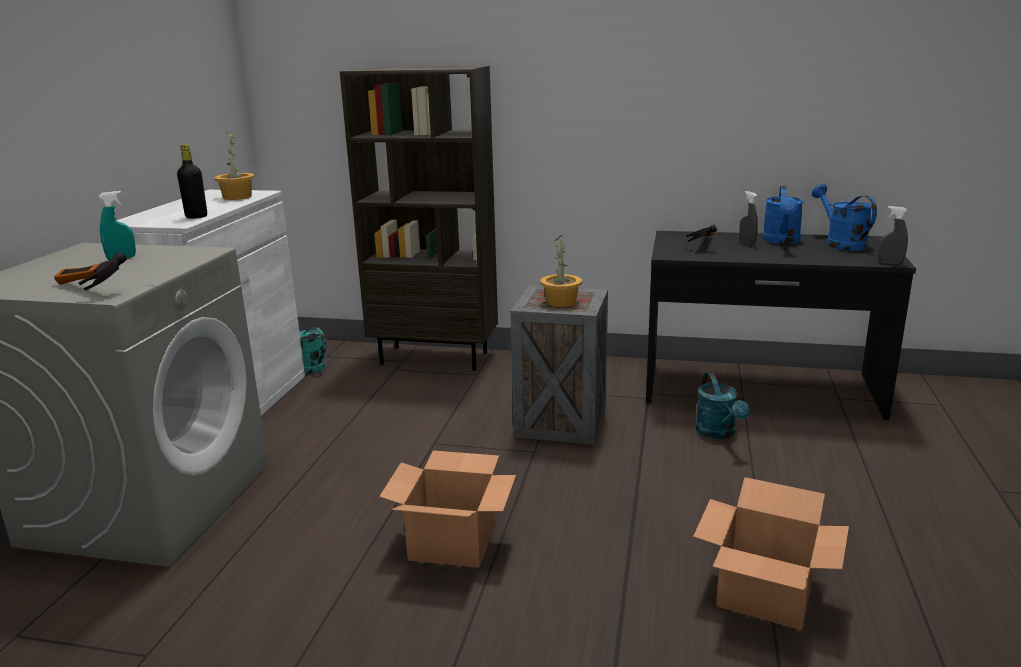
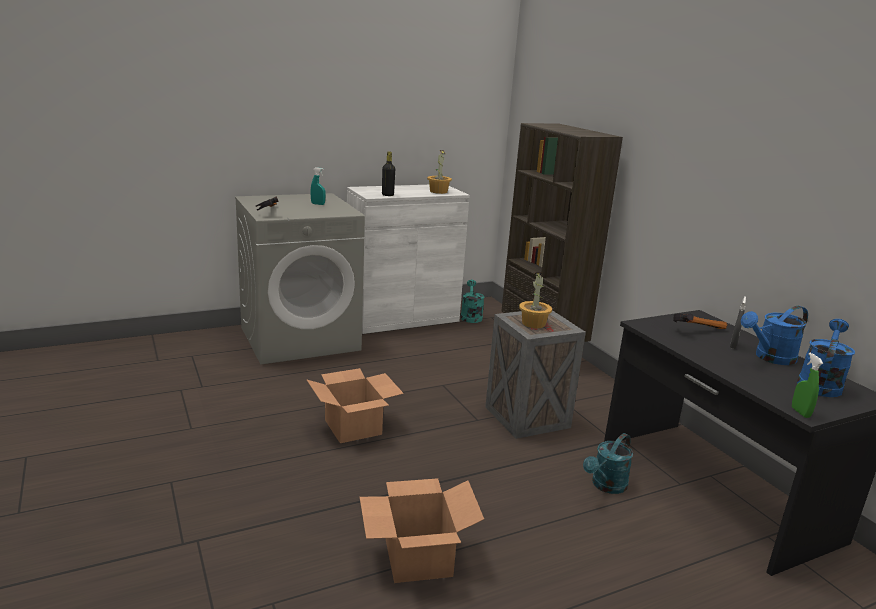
camera: 50 degrees right, 0 degrees up
grey spray bottle [878,206,908,265] -> green spray bottle [792,353,823,418]

